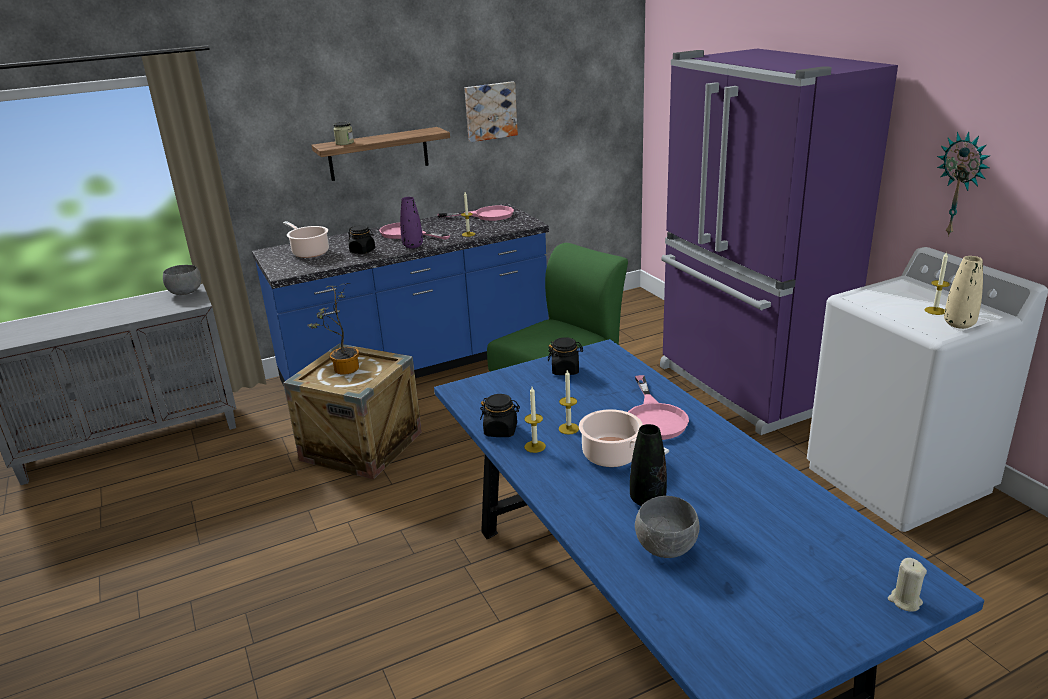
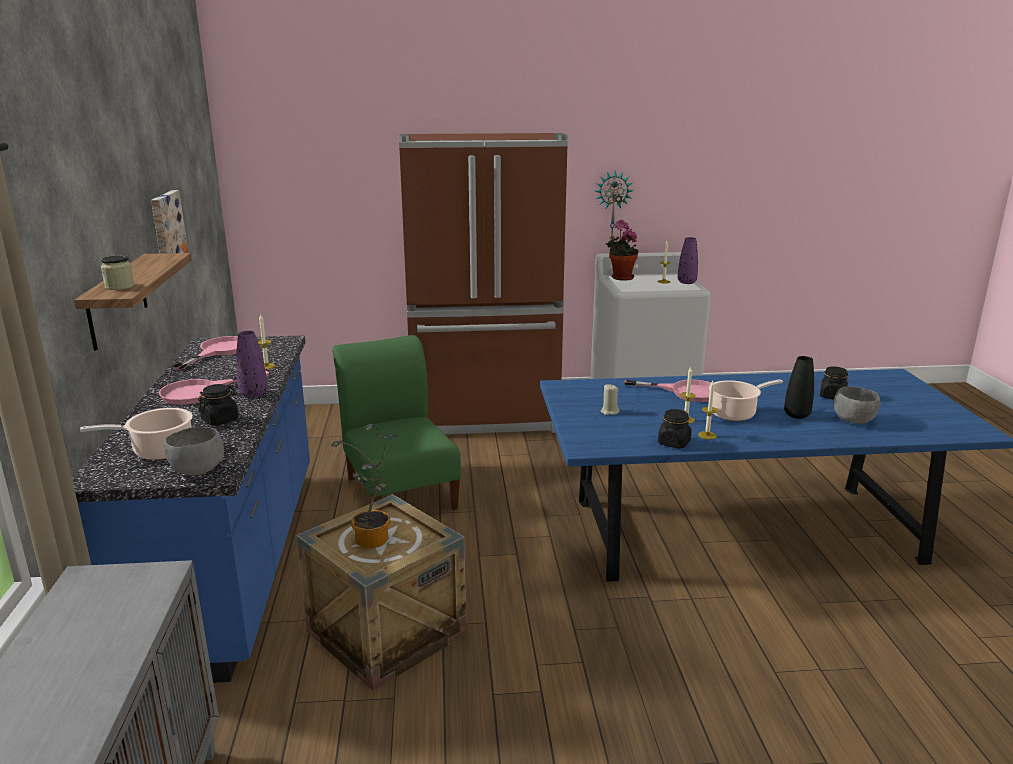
camera: 70 degrees left, 5 degrees down
grey bowl [163,265,201,295] -> grey bowl moved to [164,427,224,476]
black jar [548,337,583,375] -> black jar moved to [820,366,848,400]
purple fridge [660,49,898,435] -> brown fridge [399,133,568,434]
beige candle [888,558,927,612] -> beige candle moved to [601,384,619,415]
beige vase [944,256,983,329] -> purple vase [678,237,698,284]
none -> potted plant [606,220,639,281]

